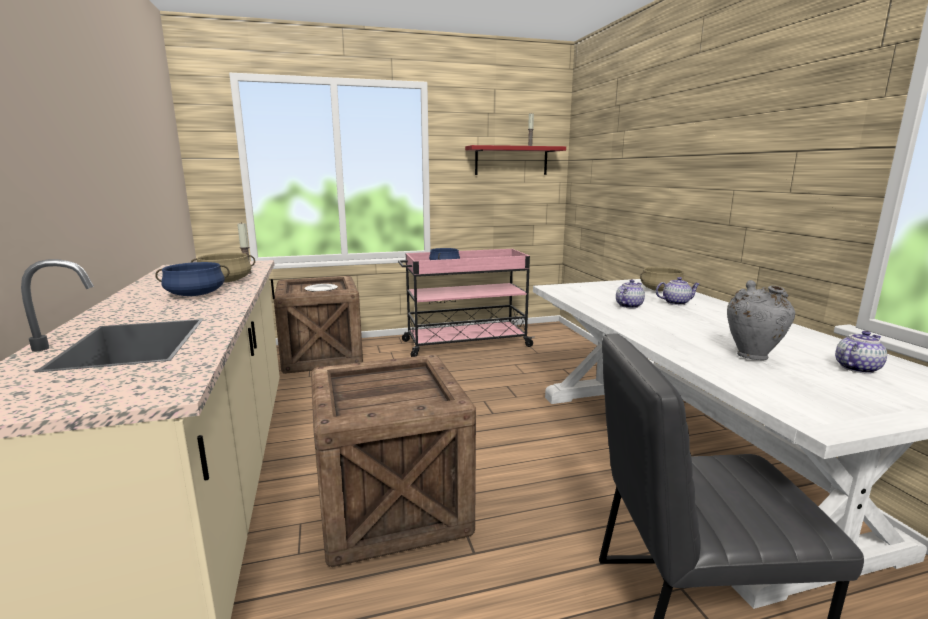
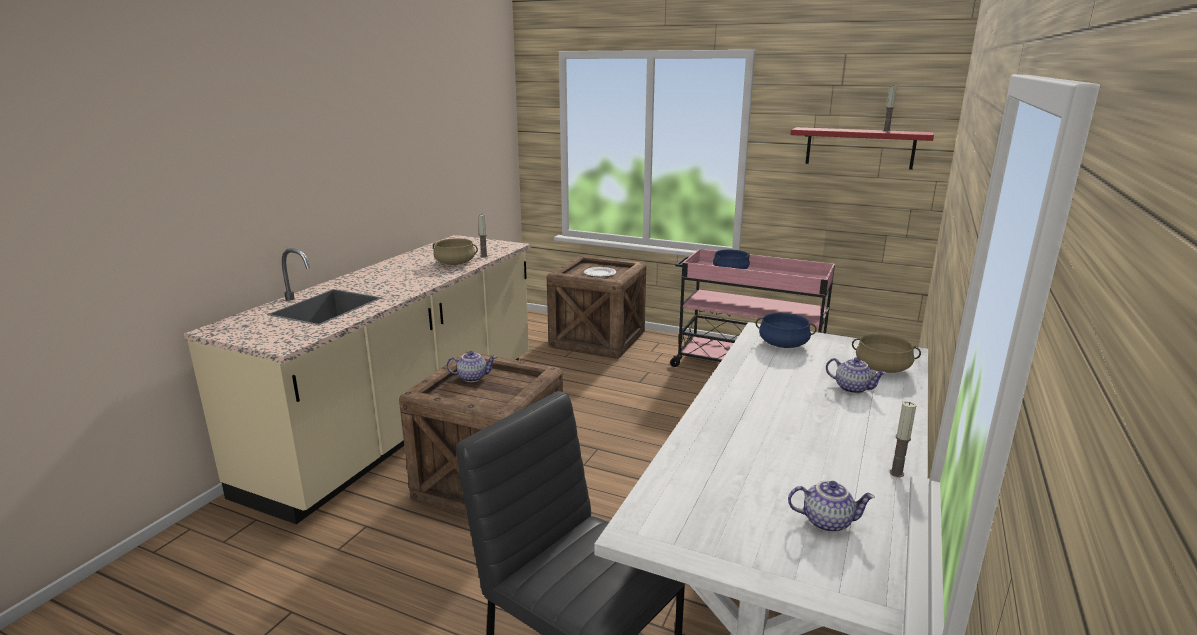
camera: 40 degrees right, 5 degrees up
blue cooking pot [155,262,230,296] -> blue cooking pot moved to [756,313,817,348]
teapot [616,279,645,308] -> teapot moved to [446,351,496,382]
grey vase [727,280,795,360] -> none
none -> candle [890,401,916,477]

